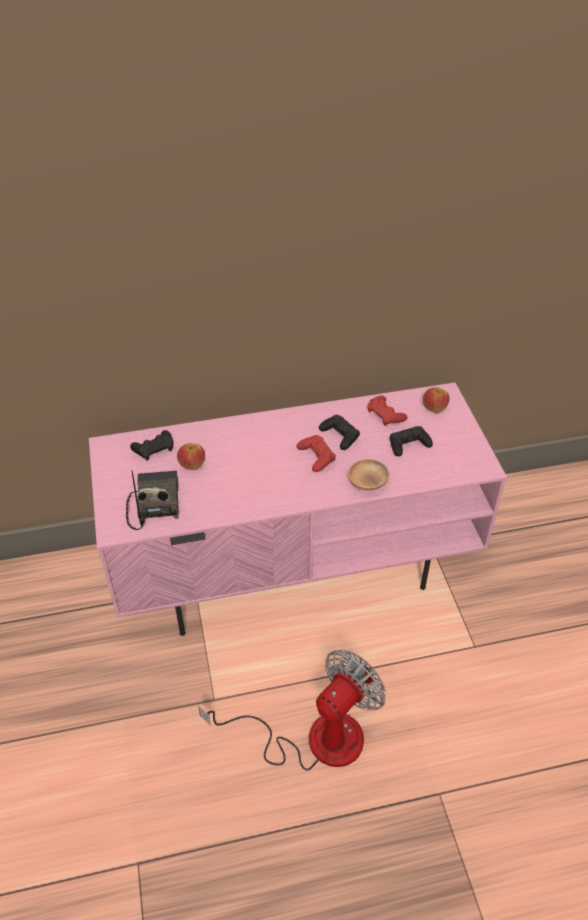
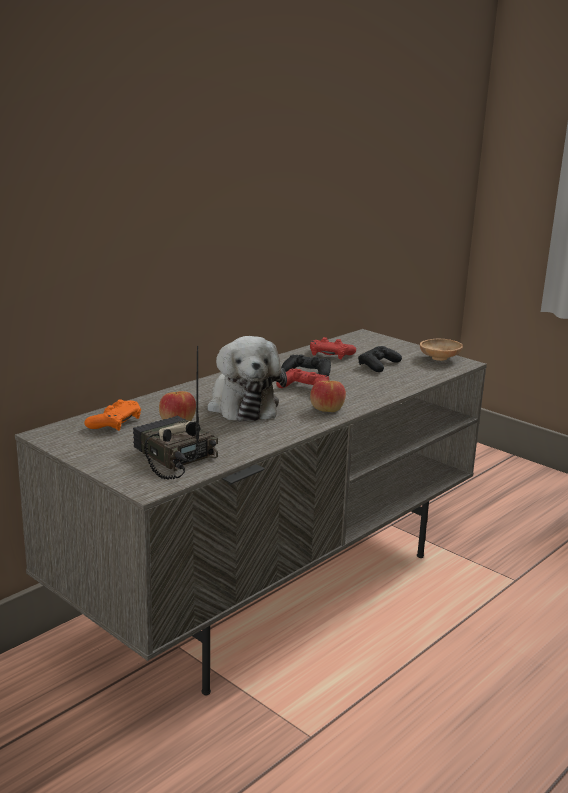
camera: 35 degrees left, 25 degrees down
pink tv stand [89,382,507,636] -> grey tv stand [15,329,487,695]
black game controller [130,430,173,461] -> orange game controller [85,399,141,431]
fan [198,650,386,771] -> none
brown bowl [348,459,389,490] -> brown bowl moved to [420,339,463,361]
apple [423,387,450,413] -> apple moved to [310,381,346,412]
none -> plush toy [207,336,287,422]

